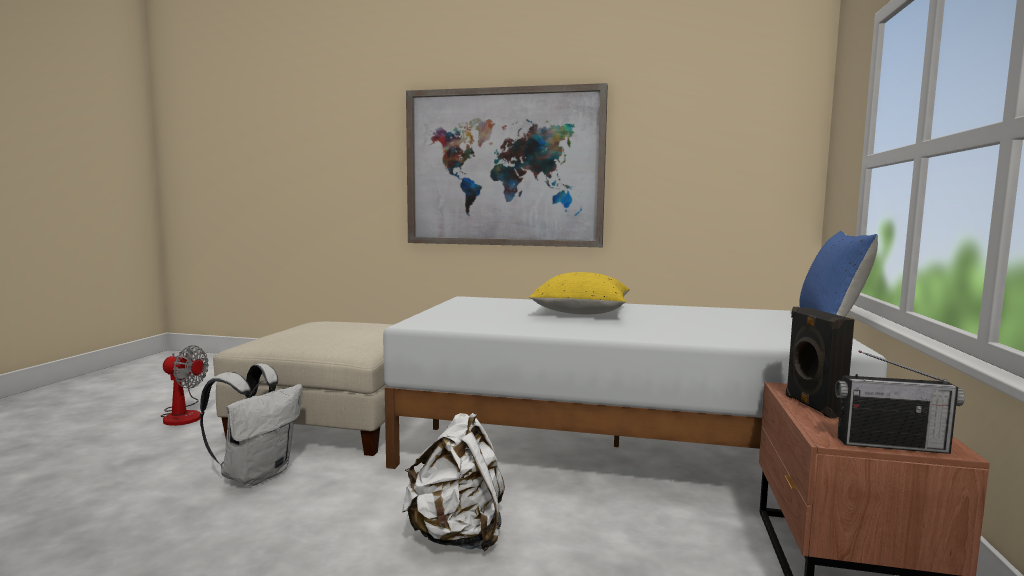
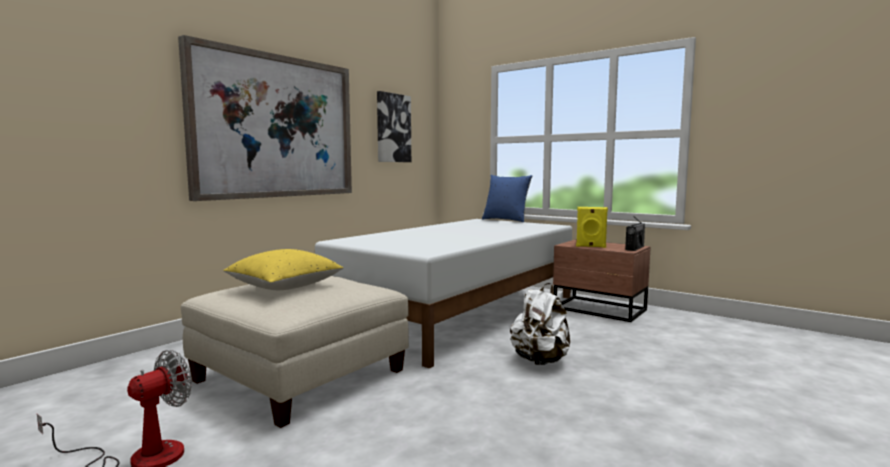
camera: 65 degrees left, 0 degrees up
white backpack [200,364,303,486] -> none
yellow pillow [529,272,630,314] -> yellow pillow moved to [223,249,344,290]
black speaker [786,307,854,419] -> yellow speaker [576,207,608,248]
none -> picture [377,91,411,162]

